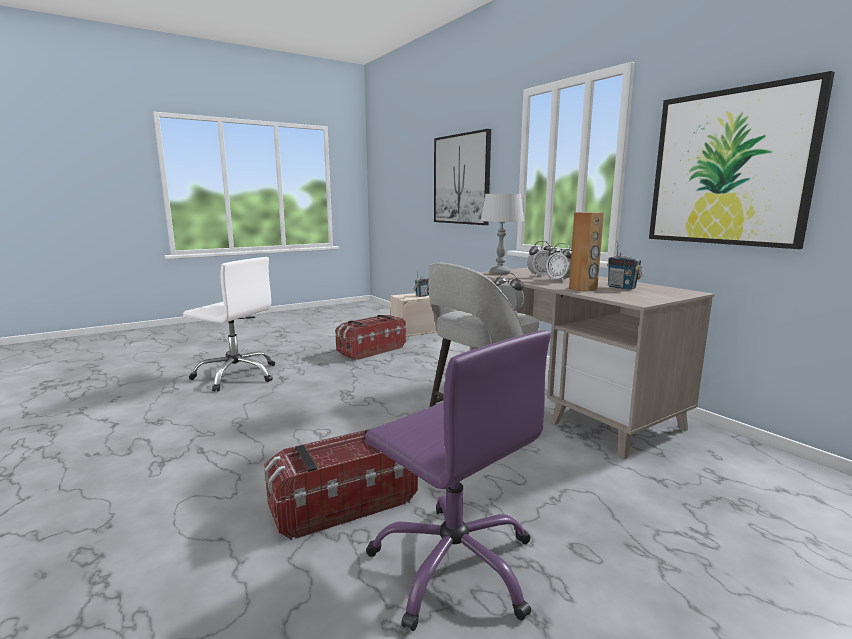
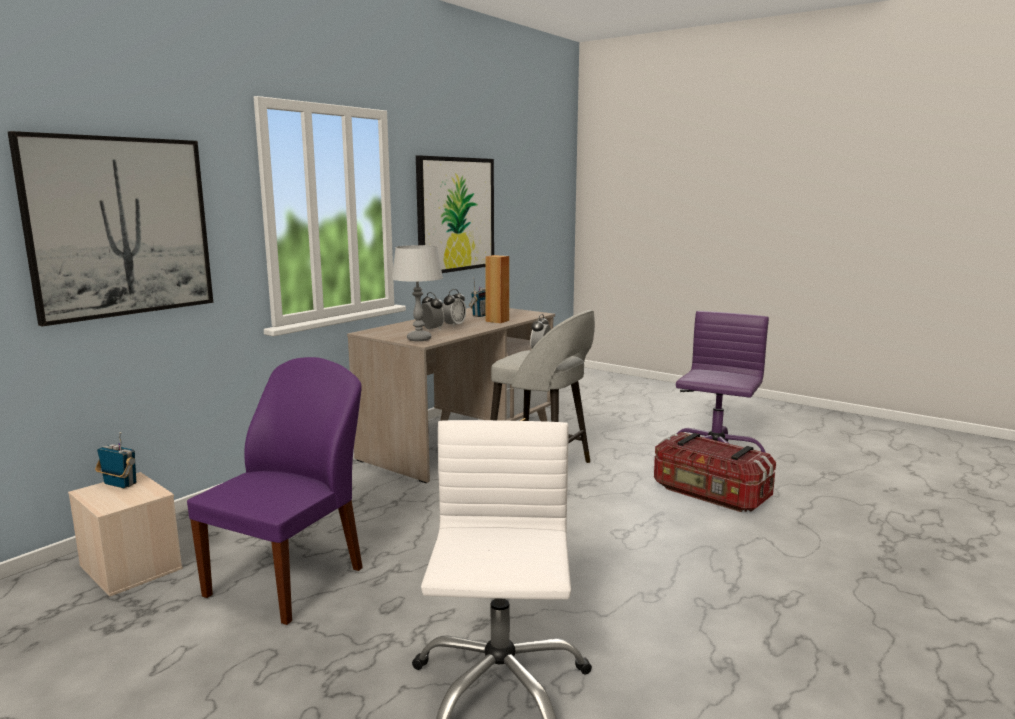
camera: 110 degrees left, 0 degrees up
storage box [335,315,406,361] -> purple chair [187,357,363,625]

